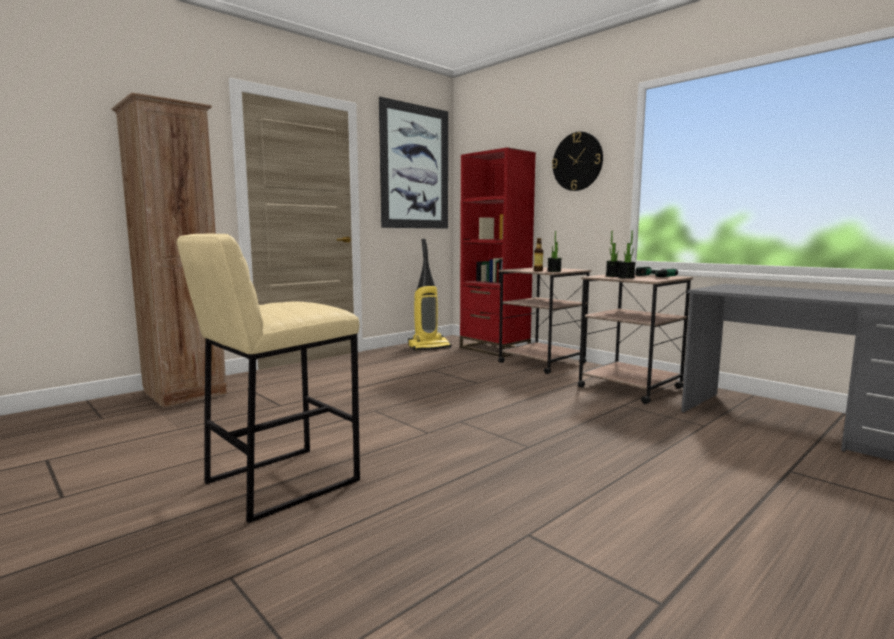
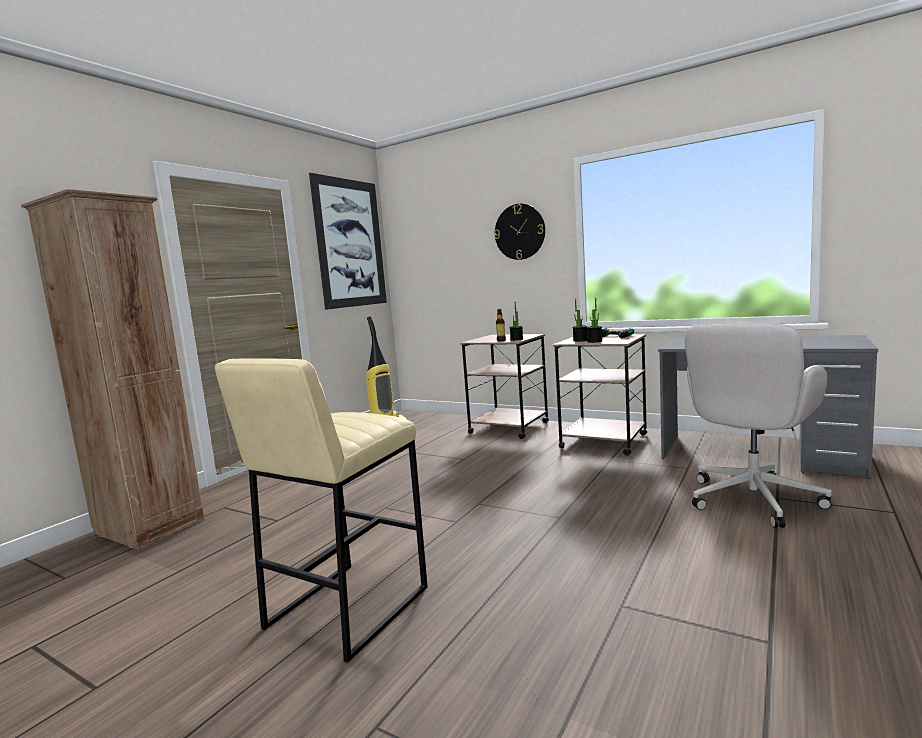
camera: 15 degrees left, 0 degrees up
red bookcase [460,147,536,357] -> none
none -> white office chair [685,323,832,528]

